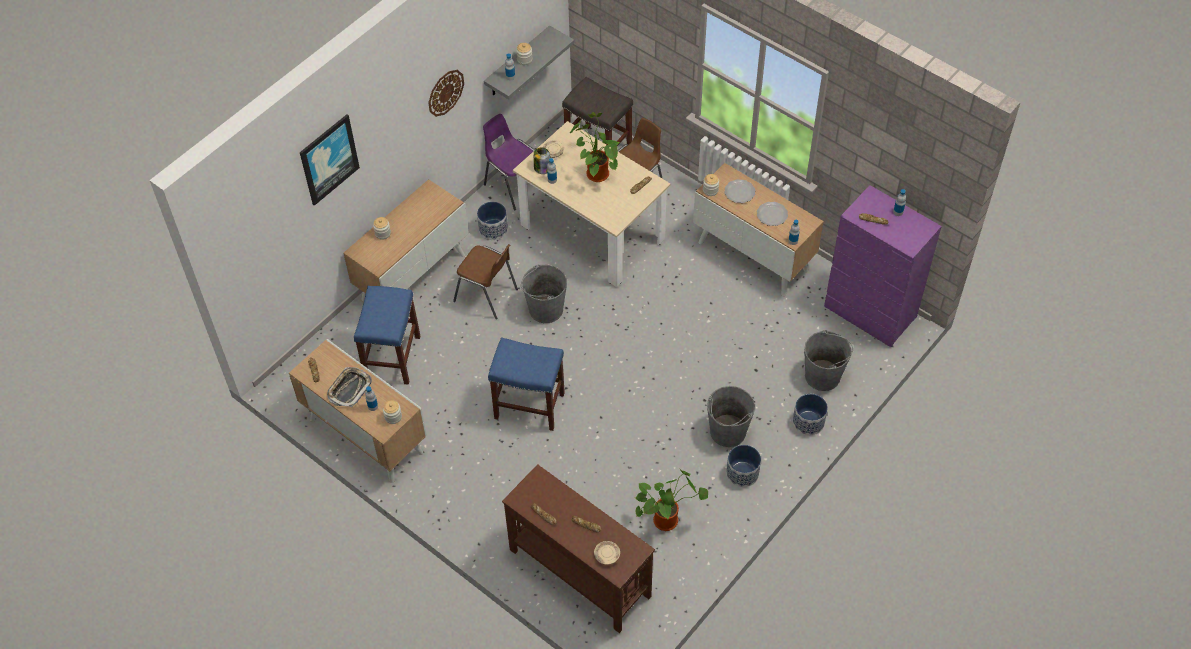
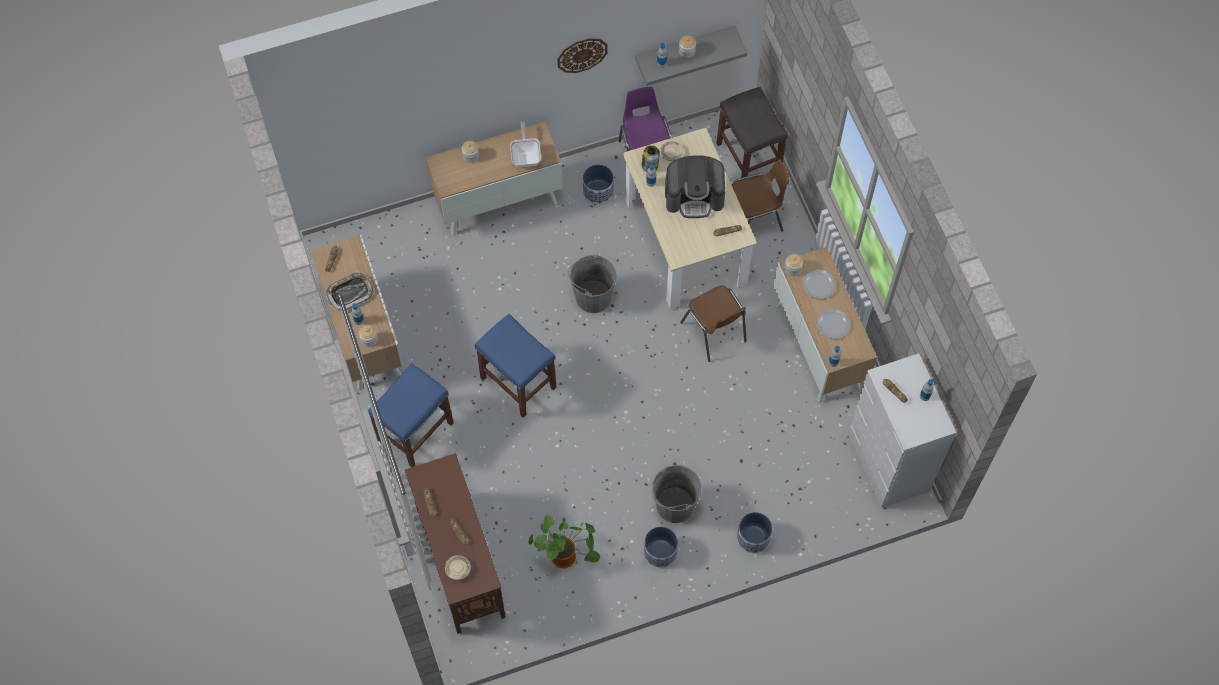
camera: 30 degrees right, 10 degrees up
picture [300,114,360,206] -> none
blue stool [354,286,420,385] -> blue stool moved to [368,363,454,467]
brown chair [453,244,518,319] -> brown chair moved to [680,285,747,362]
potted plant [570,112,620,182] -> coffee machine [665,155,725,218]
grey bucket [804,330,853,391] -> none
purple dresser [824,185,942,347] -> white dresser [848,353,956,508]
none -> frying pan [510,121,541,167]

